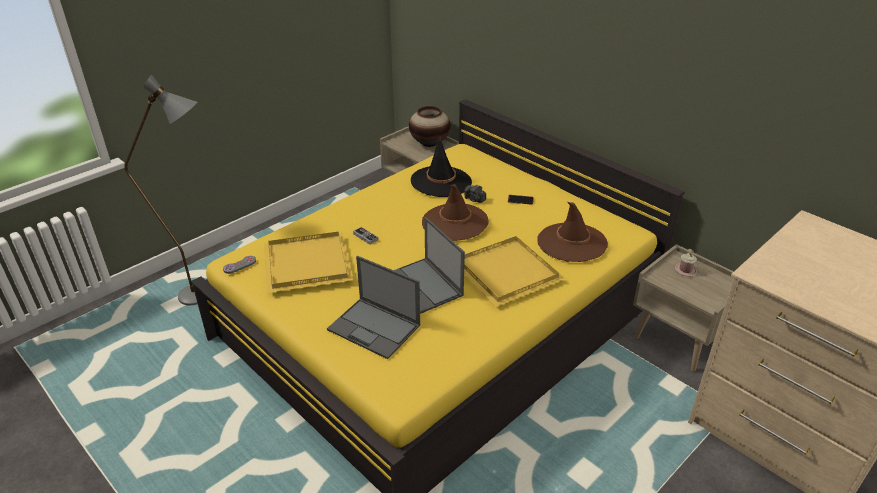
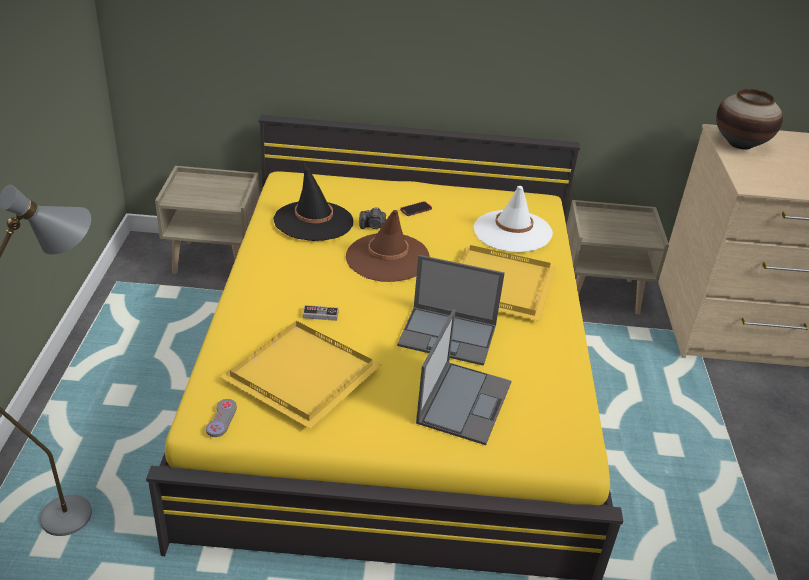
camera: 45 degrees left, 0 degrees up
laptop [327,256,420,359] -> laptop turned 60 degrees counterclockwise [416,309,512,445]
vase [409,106,451,147] -> vase moved to [716,89,783,150]
brown hat [537,202,608,262] -> white hat [474,186,553,252]
pink mug [675,249,697,276] -> none

